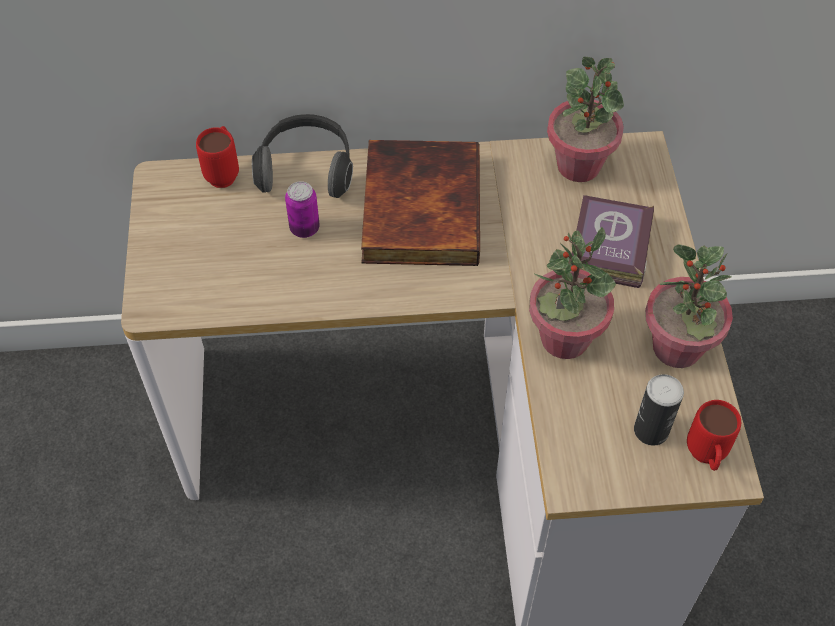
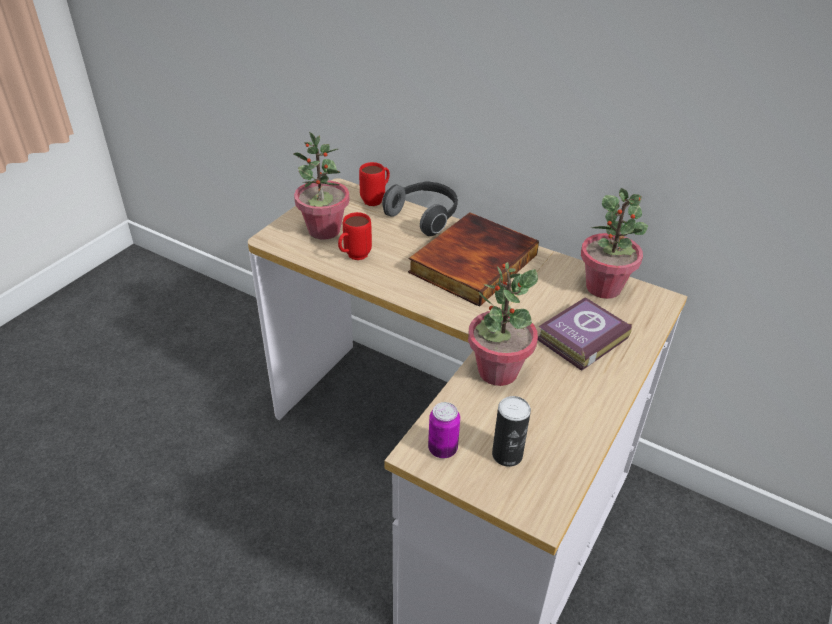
camera: 35 degrees right, 15 degrees down
can [285,181,320,238] -> can moved to [428,402,460,458]
potted plant [645,244,733,368] -> potted plant moved to [294,132,350,240]
red mug [687,400,741,471] -> red mug moved to [338,212,372,260]

